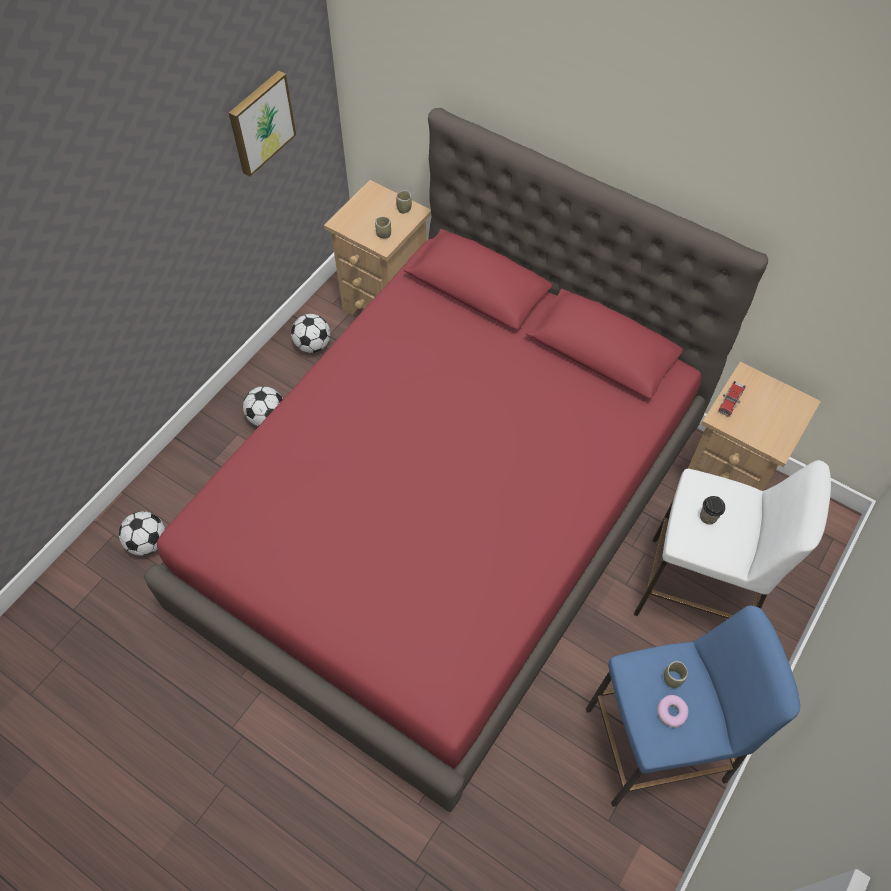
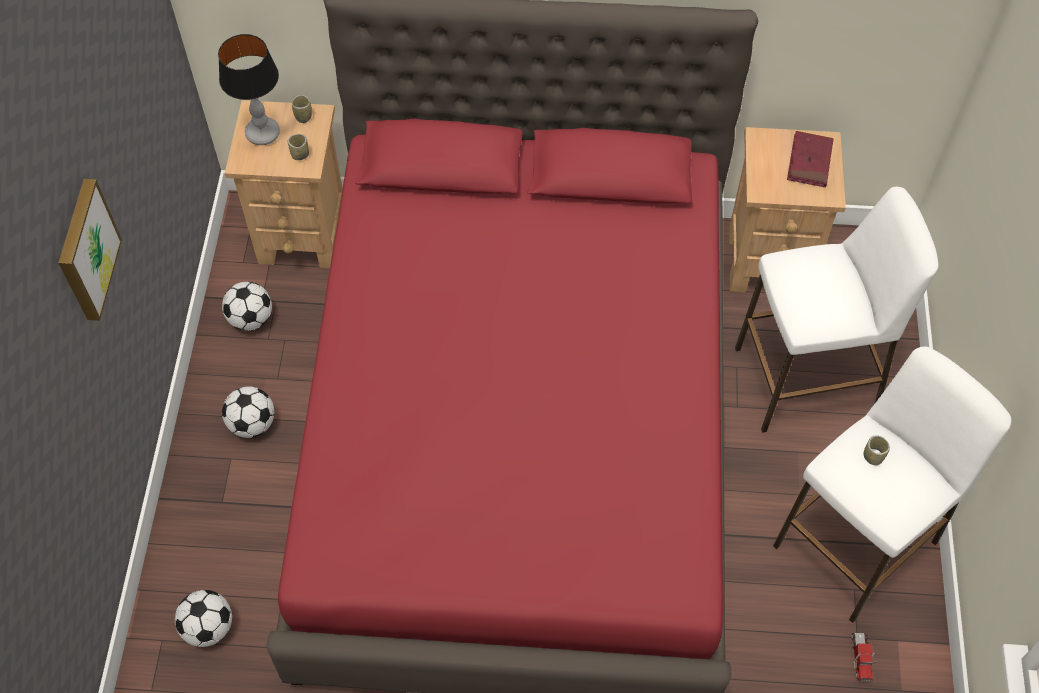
camera: 30 degrees left, 0 degrees up
picture [229,71,296,176] -> picture moved to [58,179,122,321]
blue stool [586,606,800,807] -> white stool [773,347,1011,623]
donut [657,695,688,727] -> none
cup [700,496,725,525] -> none
toy truck [718,381,746,417] -> toy truck moved to [851,633,876,682]
none -> table lamp [218,34,280,145]
none -> red book [787,131,834,187]

